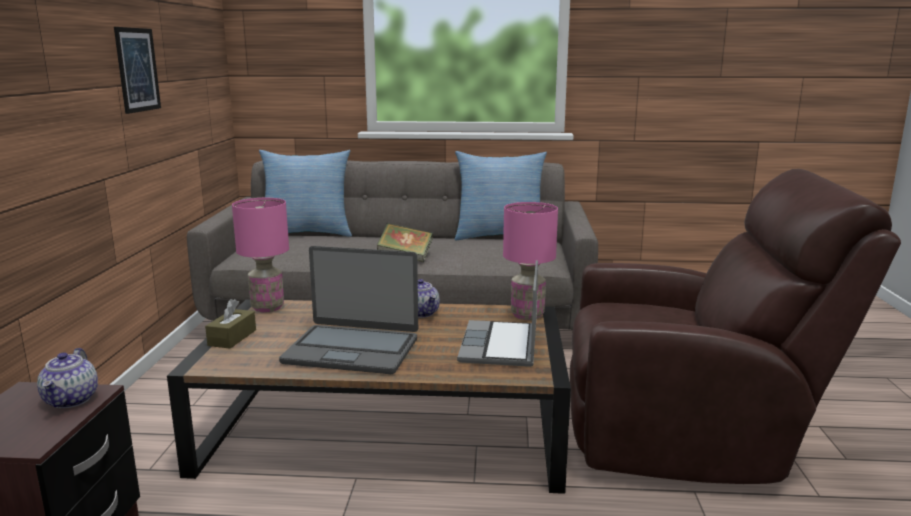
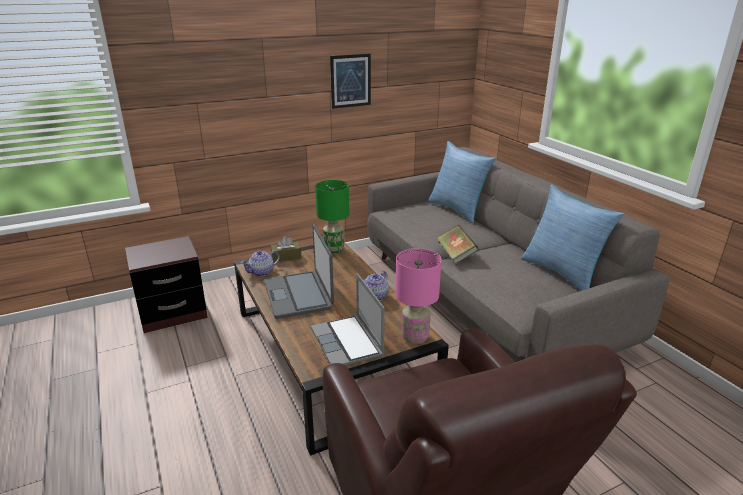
camera: 60 degrees right, 10 degrees up
teapot [37,348,98,408] -> teapot moved to [241,250,280,276]
pink table lamp [232,198,289,312] -> green table lamp [315,180,349,253]
laptop [457,260,538,367] -> laptop turned 90 degrees counterclockwise [311,273,385,366]

